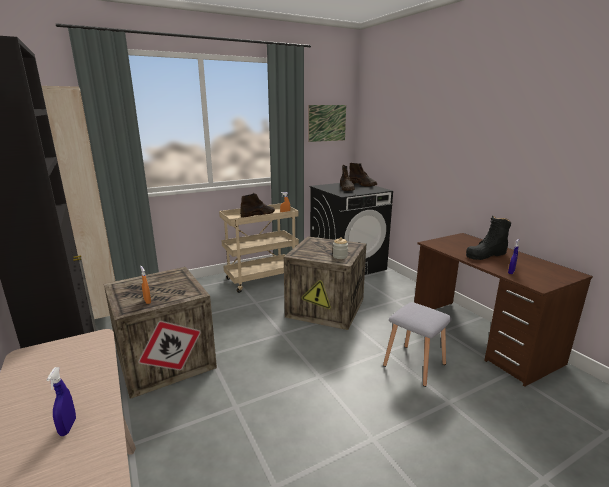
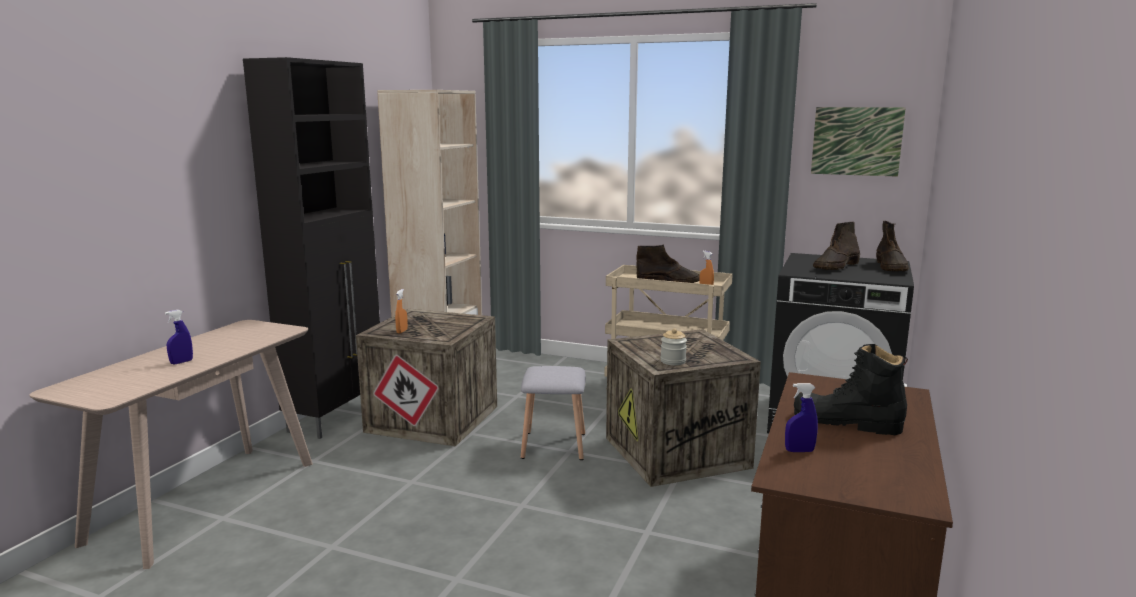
camera: 50 degrees right, 5 degrees down
grey stool [383,302,452,387] -> grey stool moved to [521,366,586,460]

